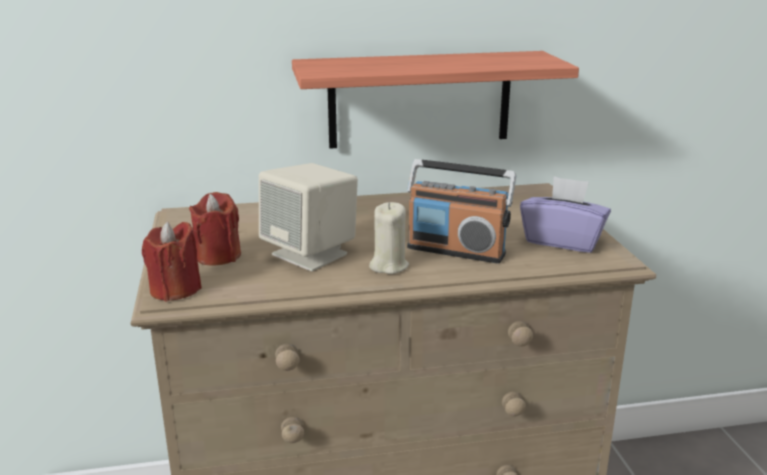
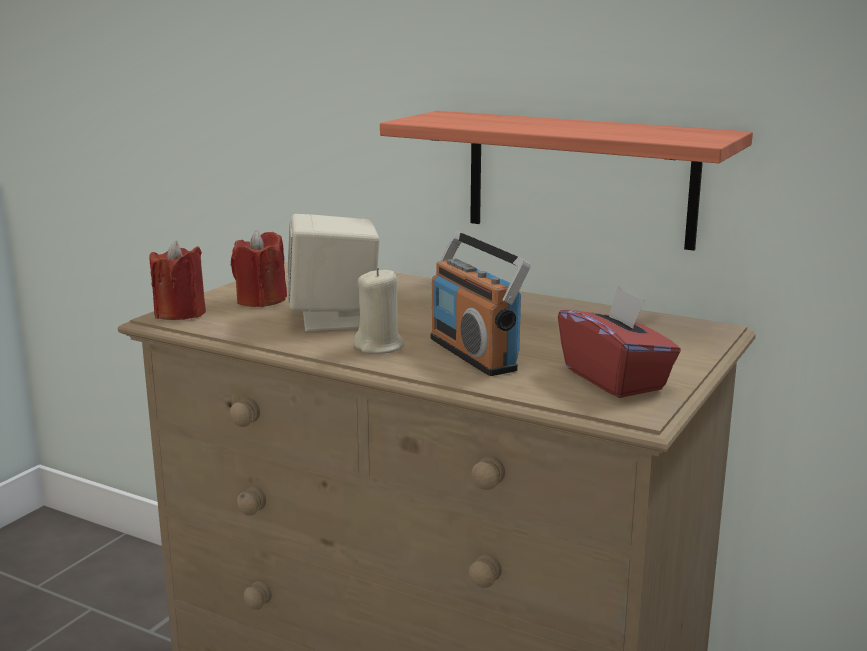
camera: 40 degrees right, 5 degrees down
purple tissue box [520,176,611,253] -> red tissue box [558,287,681,398]

